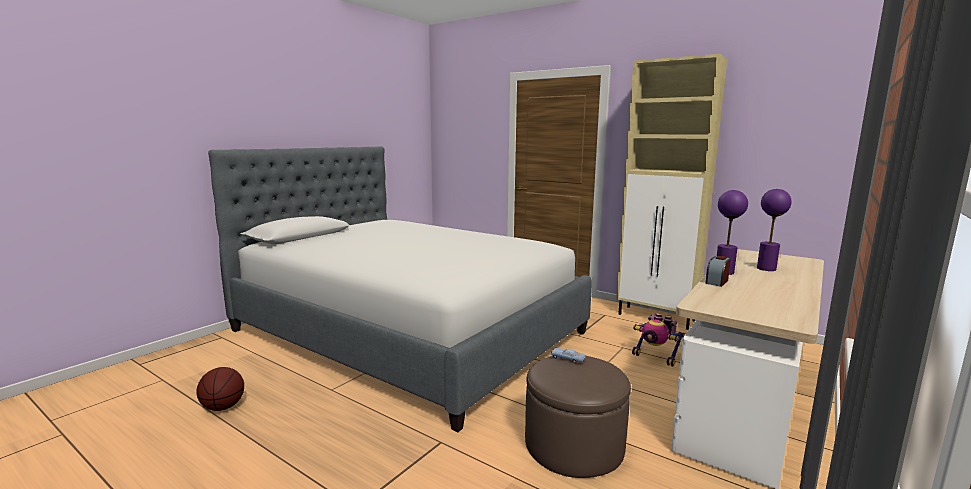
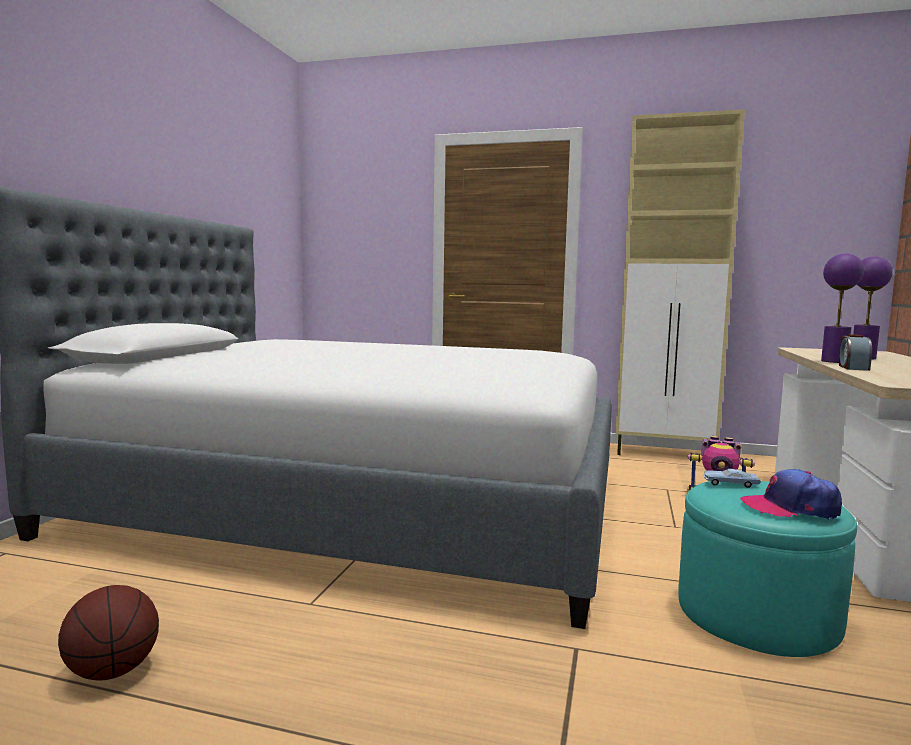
camera: 20 degrees left, 5 degrees down
brown ottoman [525,356,631,478] -> turquoise ottoman [678,481,857,657]
none -> cap [740,469,842,520]

